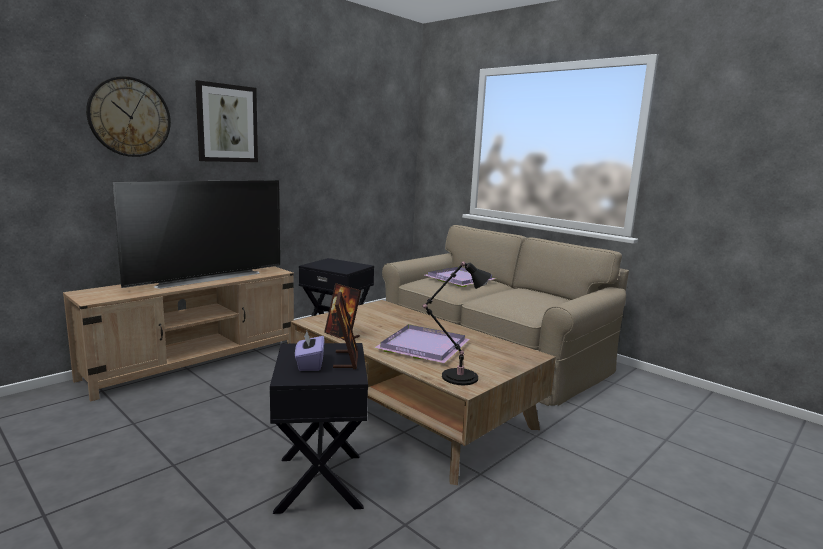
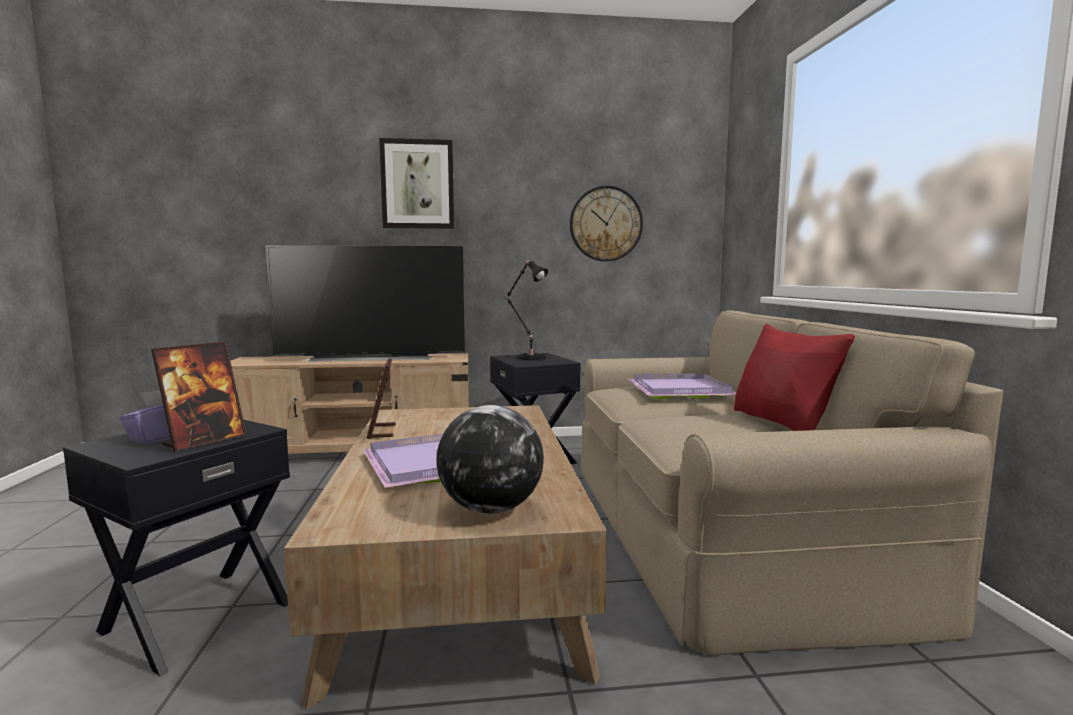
camera: 40 degrees right, 5 degrees down
wall clock [86,76,171,157] -> wall clock moved to [570,186,643,262]
black table lamp [423,261,491,385] -> black table lamp moved to [503,260,548,360]
none -> globe [437,405,544,514]
none -> red pillow [734,324,855,431]

